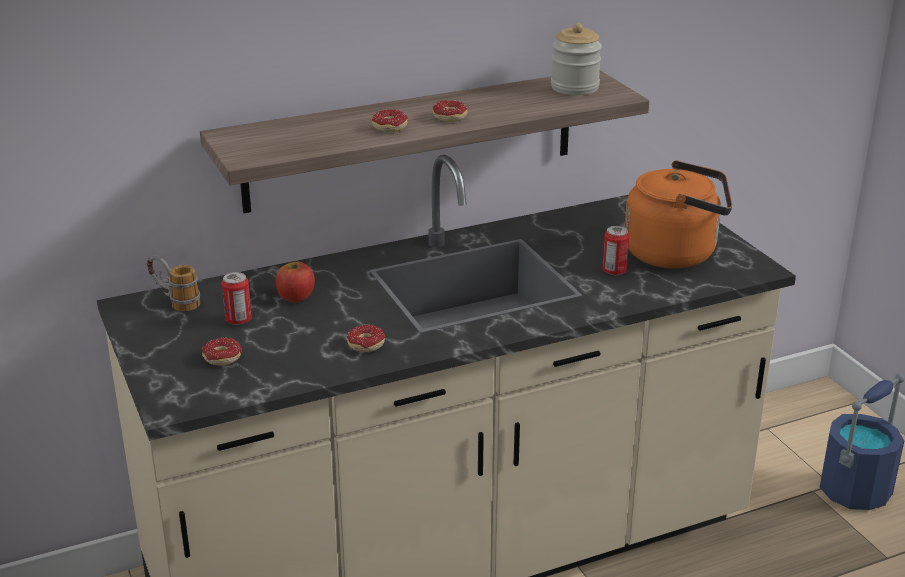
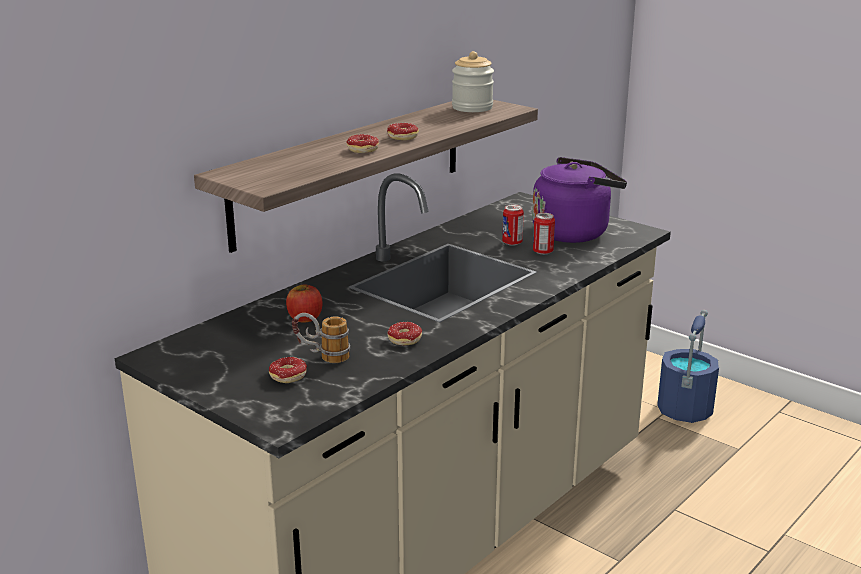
camera: 25 degrees left, 5 degrees down
mug [147,256,200,311] -> mug moved to [292,313,350,363]
can [222,272,252,325] -> can moved to [502,205,524,246]
orange kettle [625,161,732,269] -> purple kettle [532,157,627,243]

